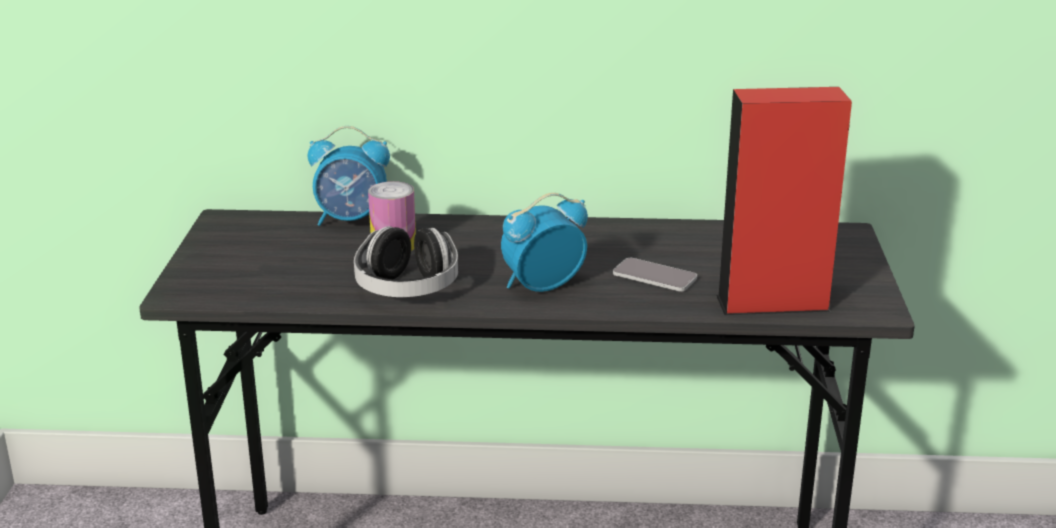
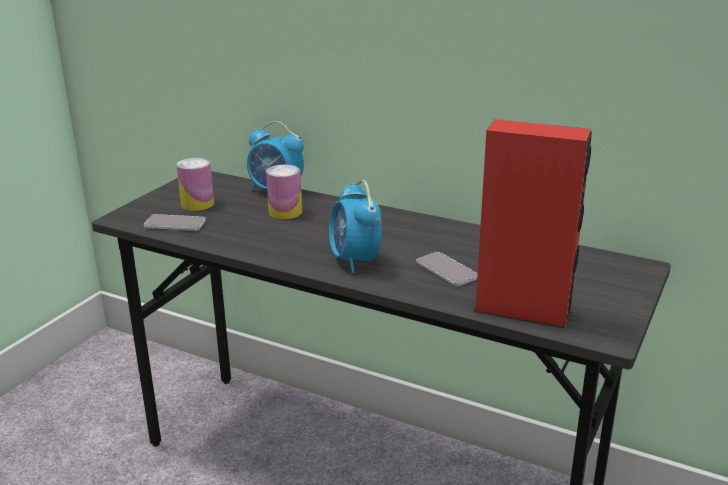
camera: 25 degrees right, 0 degrees up
headphones [354,226,458,297] -> none
alarm clock [501,193,588,292] -> alarm clock turned 105 degrees counterclockwise [329,180,382,273]
none -> phone [144,214,206,231]
none -> can [177,158,214,211]

